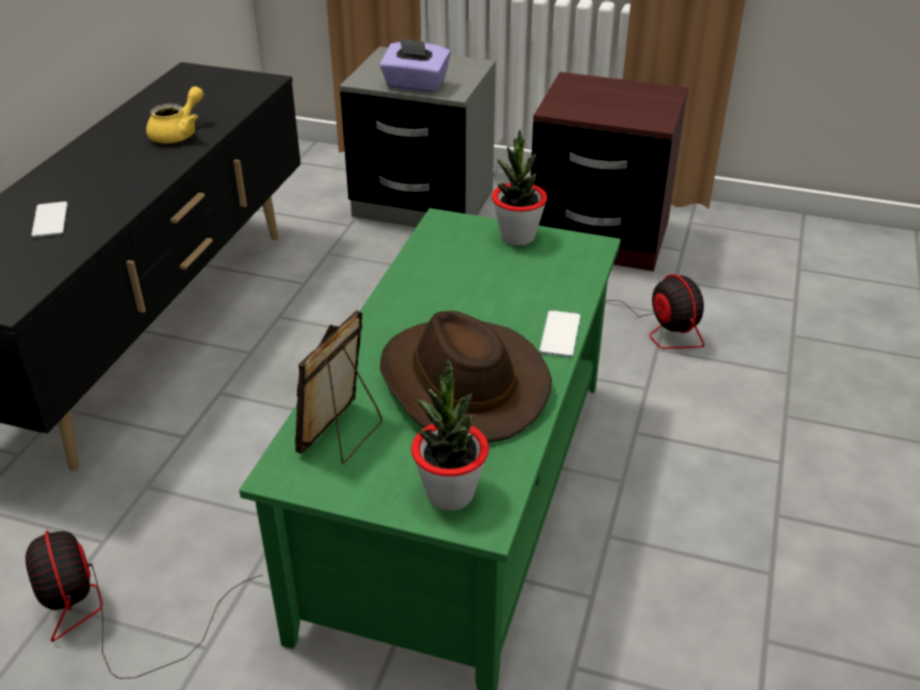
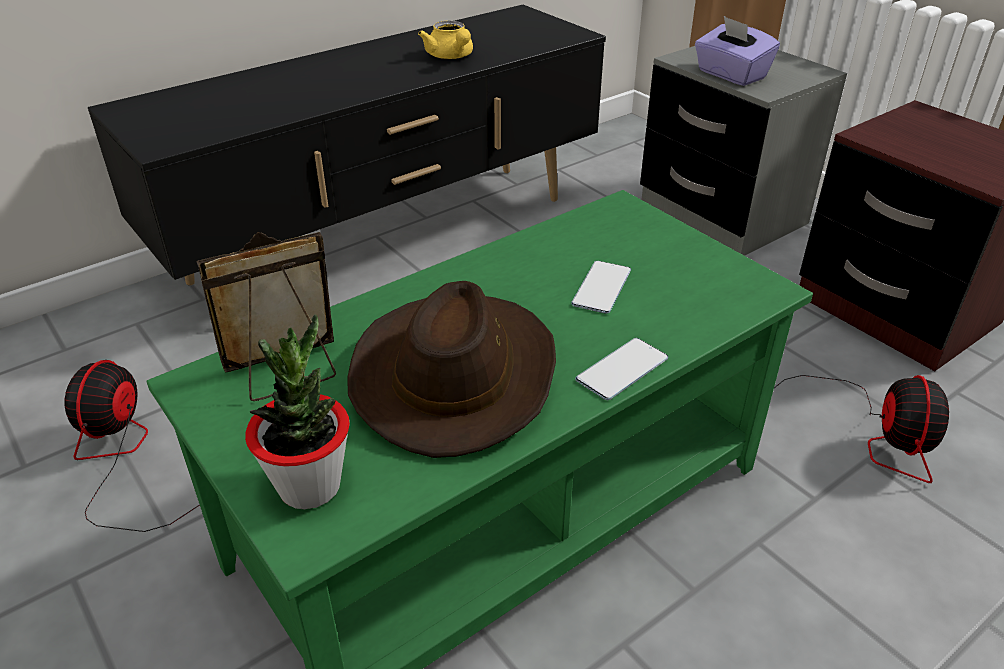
camera: 35 degrees right, 0 degrees up
phone [31,201,68,238] -> phone moved to [571,261,631,314]
yellow teapot [146,86,203,143] -> yellow teapot turned 90 degrees clockwise [418,21,473,59]
potted plant [492,129,547,246] -> none

